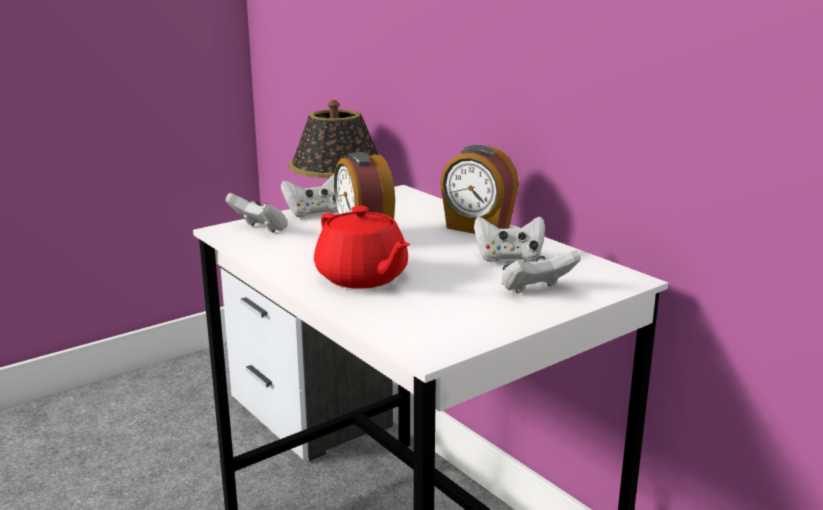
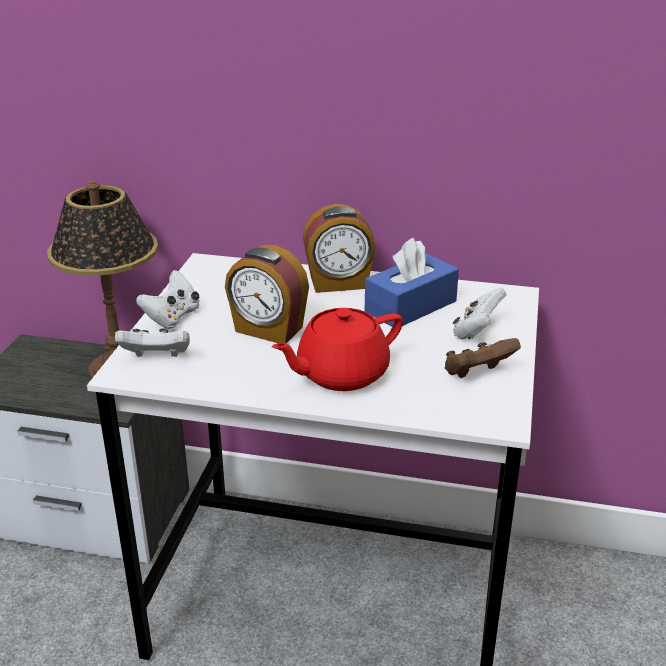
camera: 40 degrees left, 10 degrees up
red teapot [314,206,410,289] -> red teapot turned 135 degrees clockwise [272,308,403,391]
white game controller [474,216,545,262] -> blue tissue box [365,238,459,327]
none -> brown game controller [445,338,521,378]

